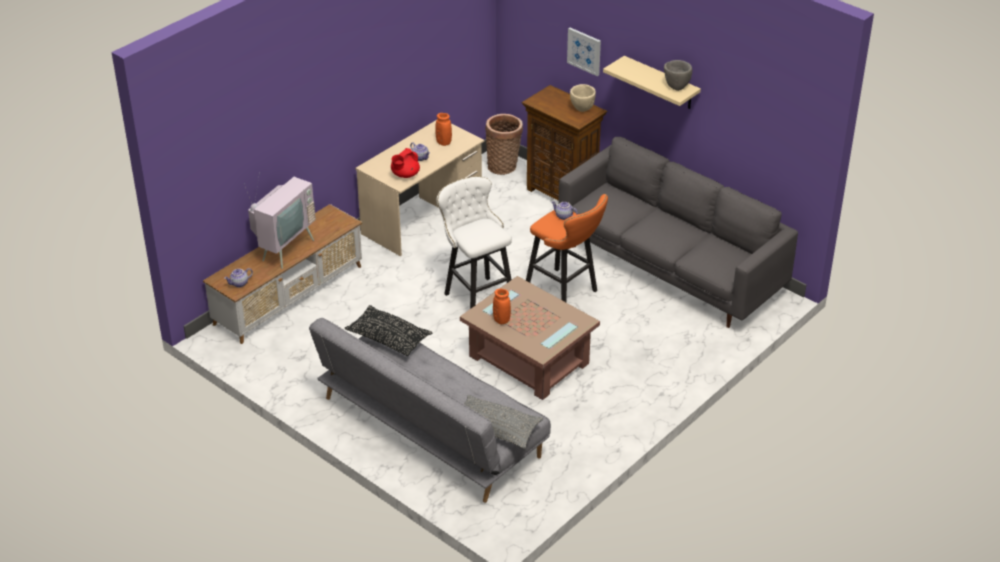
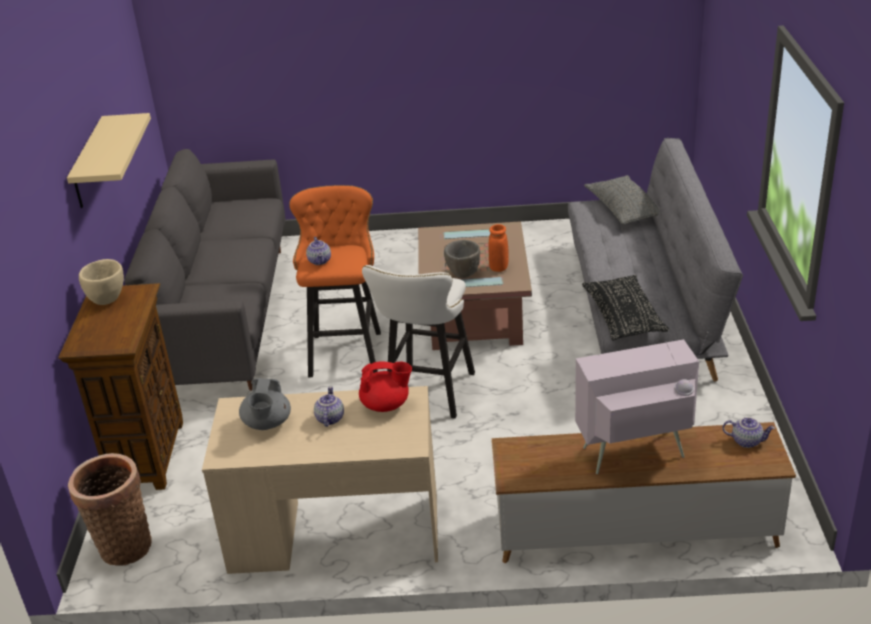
camera: 130 degrees left, 5 degrees down
orange vase [435,113,452,146] -> grey teapot [239,378,291,430]
picture [567,28,601,76] -> none
grey bowl [664,60,692,91] -> grey bowl moved to [444,240,480,278]

